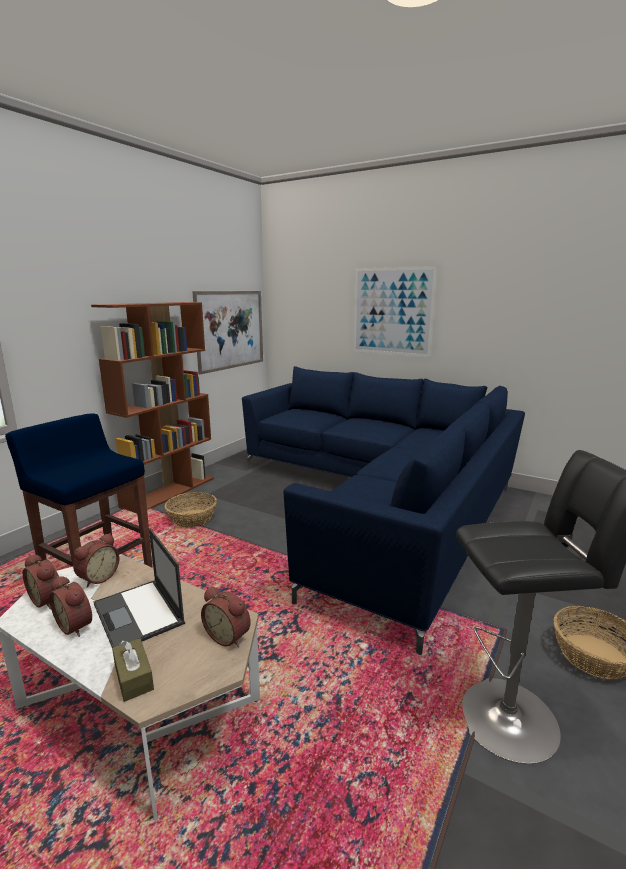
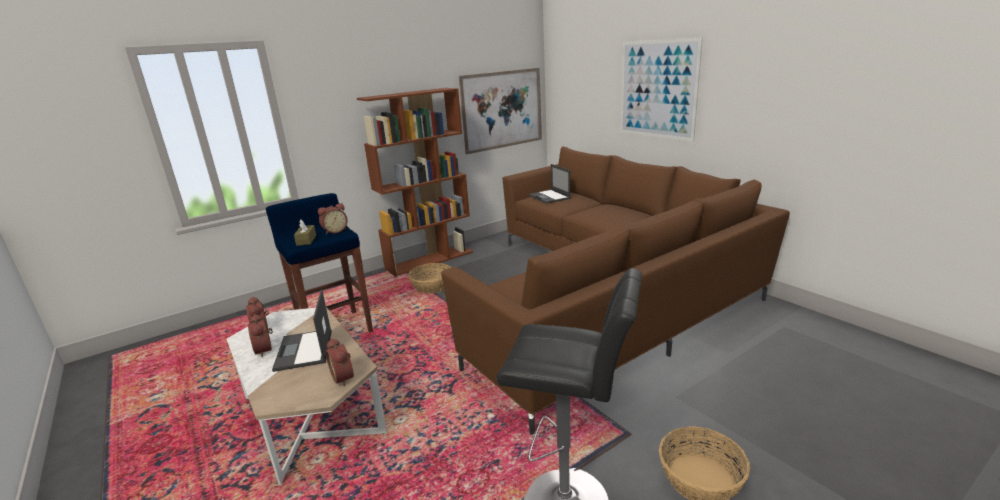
camera: 25 degrees right, 5 degrees up
alarm clock [73,533,120,588] -> alarm clock moved to [318,203,347,235]
brown tissue box [112,638,154,702] -> brown tissue box moved to [294,220,316,246]
blue sofa [242,366,525,655] -> brown sofa [441,147,790,435]
none -> laptop [529,164,571,204]

